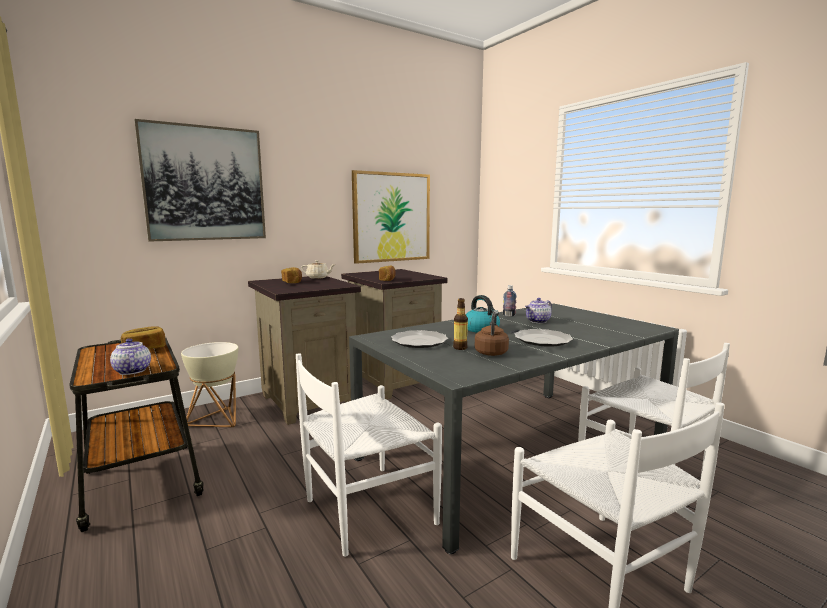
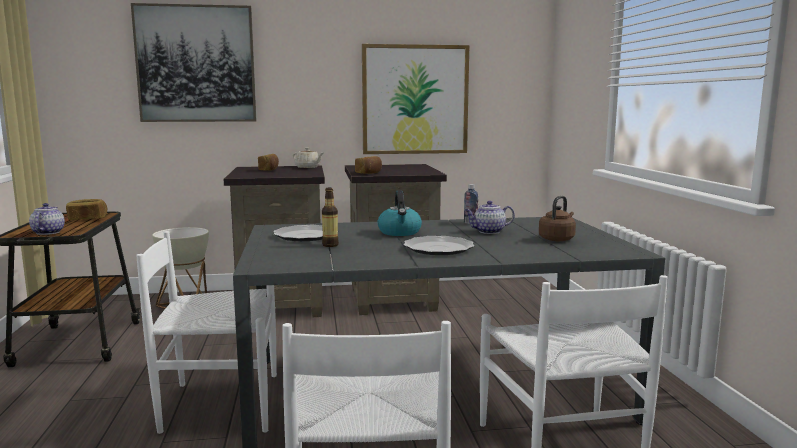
camera: 25 degrees right, 0 degrees up
brown kettle [475,312,509,356] -> brown kettle moved to [539,196,576,241]

